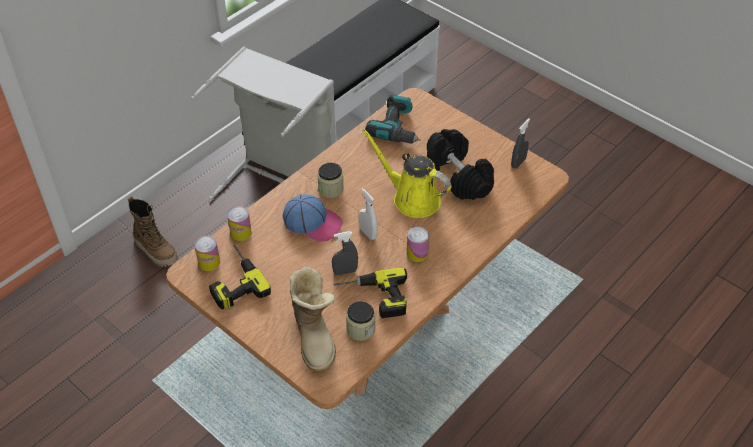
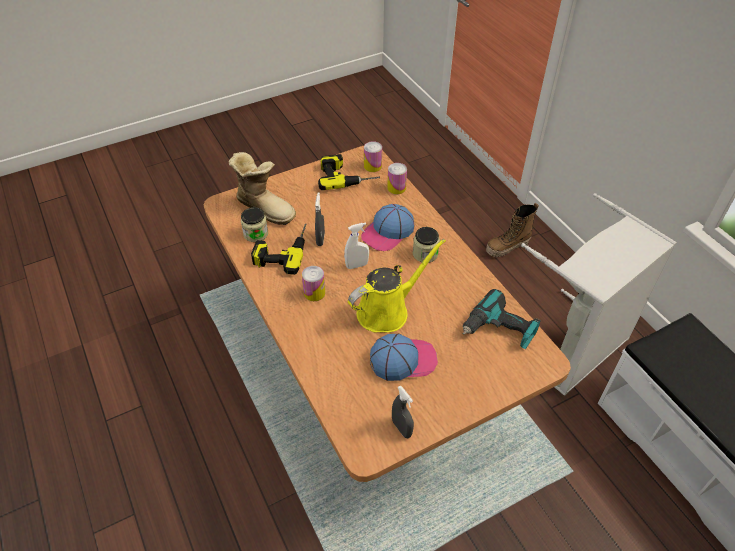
camera: 110 degrees right, 0 degrees up
boot [289,266,336,371] -> boot turned 150 degrees counterclockwise [228,152,296,225]
black dumbbell [427,129,494,200] -> cap [370,334,438,381]

